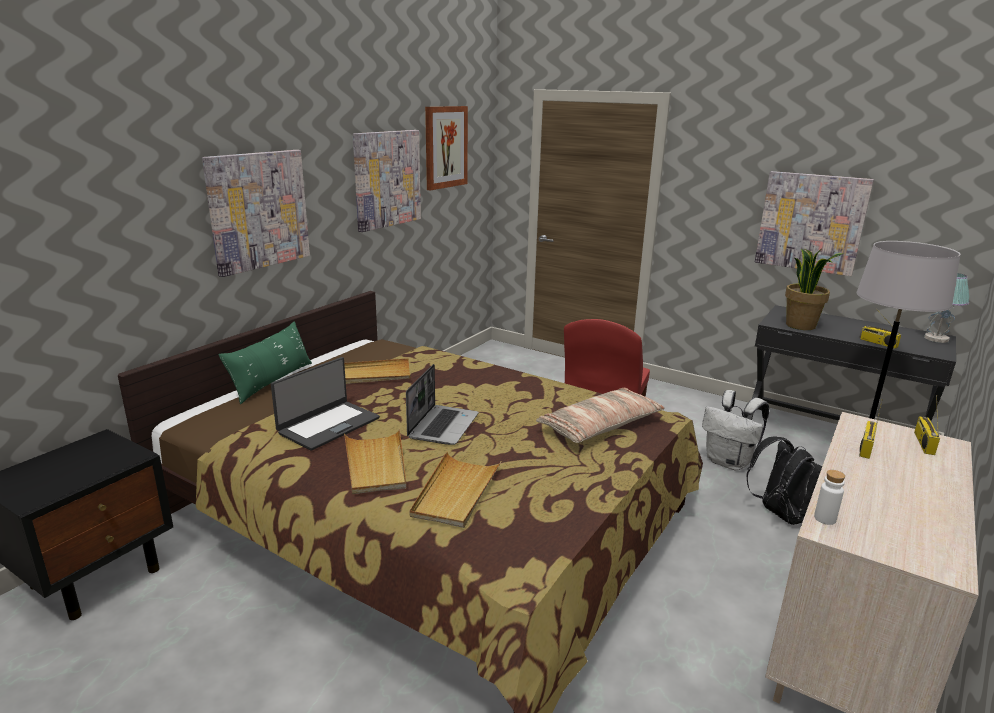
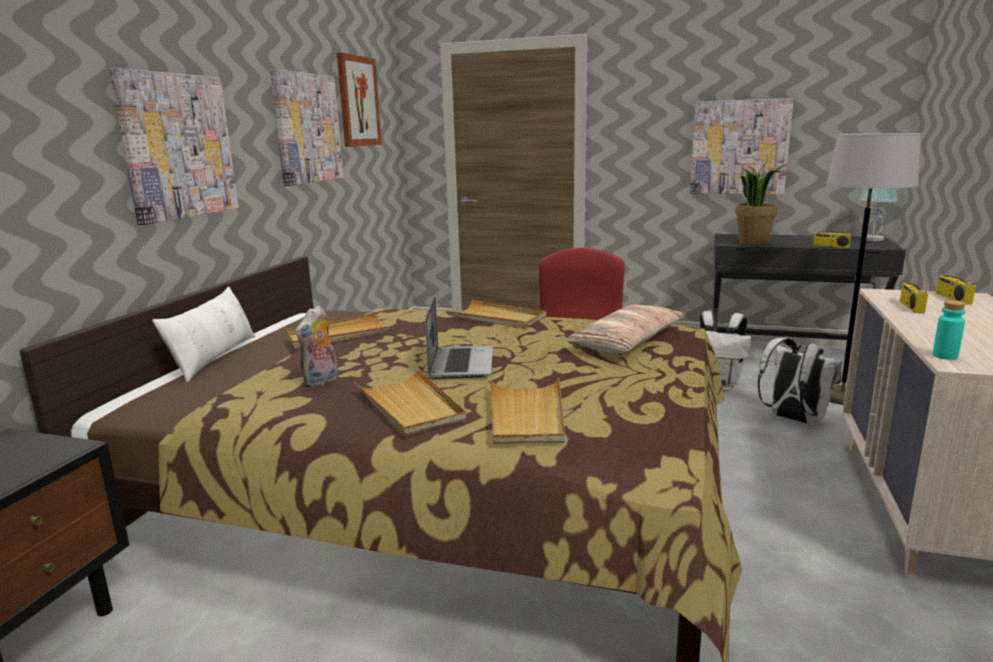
camera: 15 degrees left, 5 degrees down
green pillow [218,321,312,404] -> white pillow [152,287,255,382]
laptop [271,357,380,451] -> plush toy [295,305,338,387]
black backpack [746,436,822,525] -> white backpack [757,338,842,424]
white bottle [814,470,845,525] -> turquoise bottle [933,300,966,360]
none -> beige tray [447,300,546,329]

